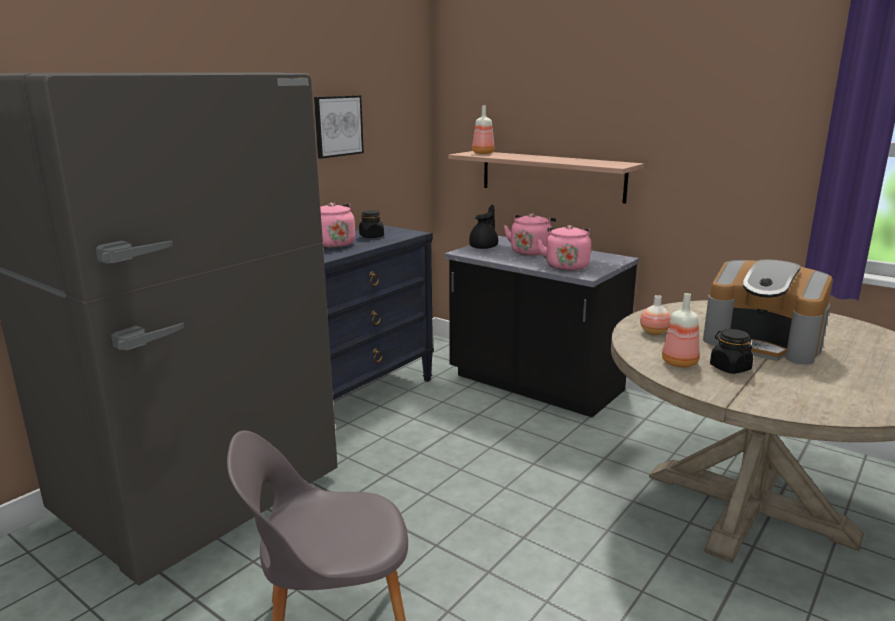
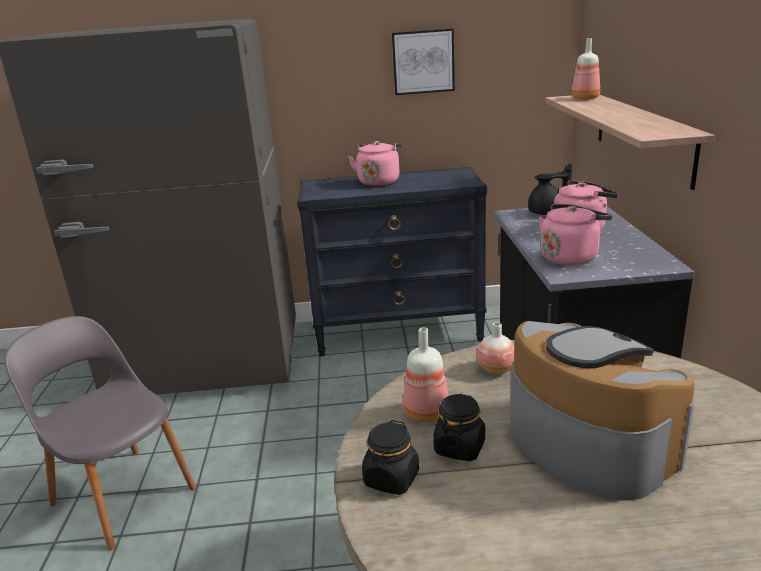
camera: 50 degrees right, 5 degrees up
black jar [359,210,384,238] -> black jar moved to [362,420,419,495]
coffee machine [703,259,833,365] -> coffee machine turned 150 degrees clockwise [510,321,695,500]

